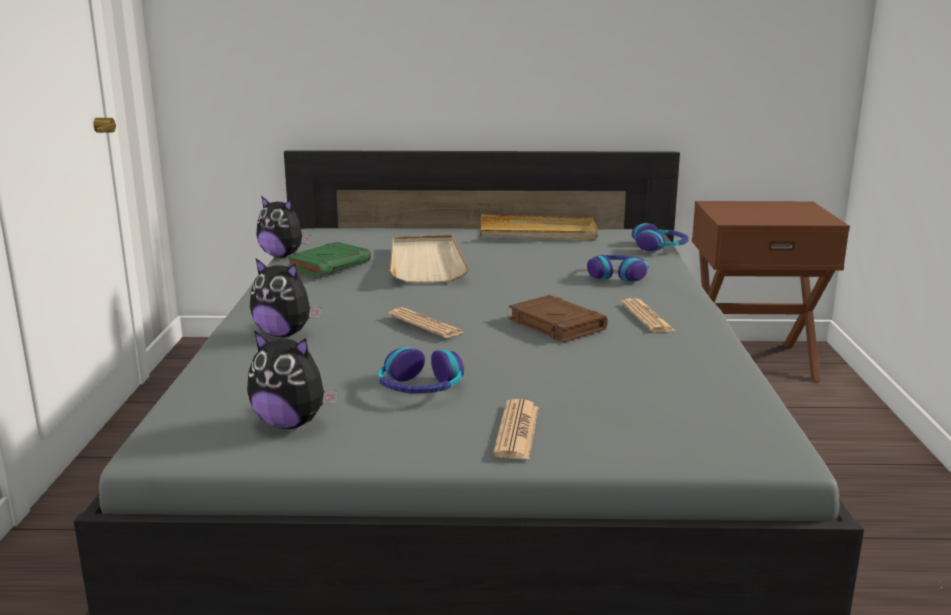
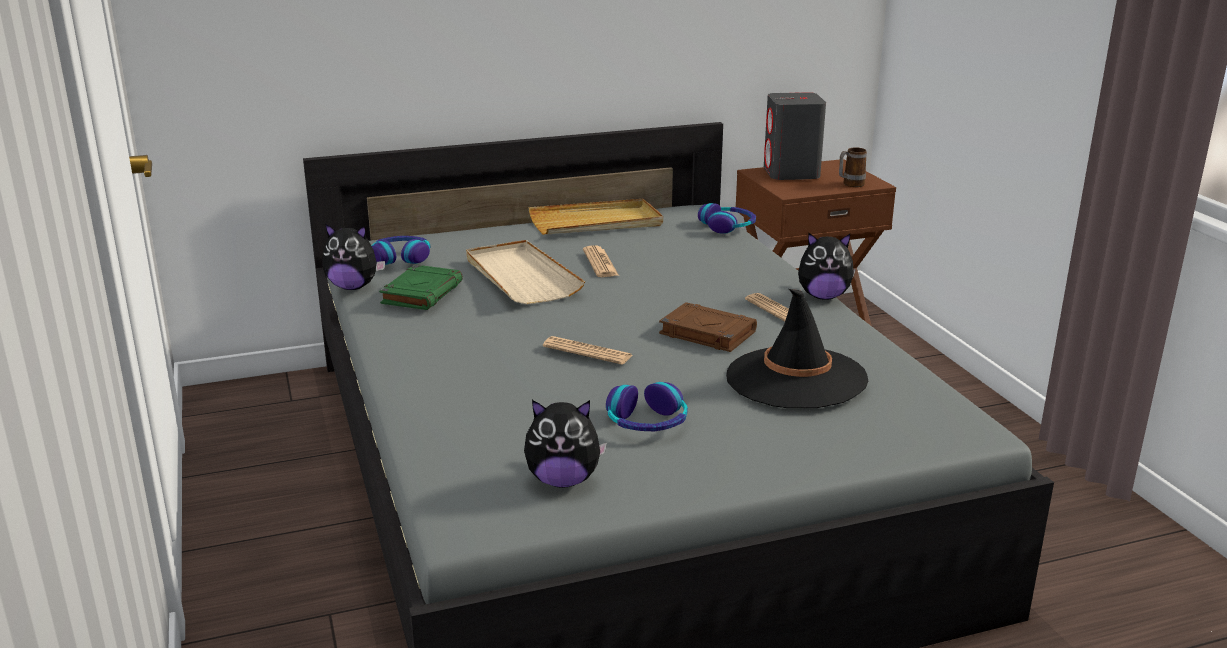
camera: 20 degrees left, 5 degrees up
plush toy [250,259,321,337] -> plush toy moved to [798,233,856,300]
newspaper [493,399,539,459] -> newspaper moved to [583,245,619,277]
headphones [587,255,648,282] -> headphones moved to [371,236,431,265]
none -> black hat [726,289,868,408]
none -> grey speaker [764,92,826,180]
none -> mug [839,147,867,187]

